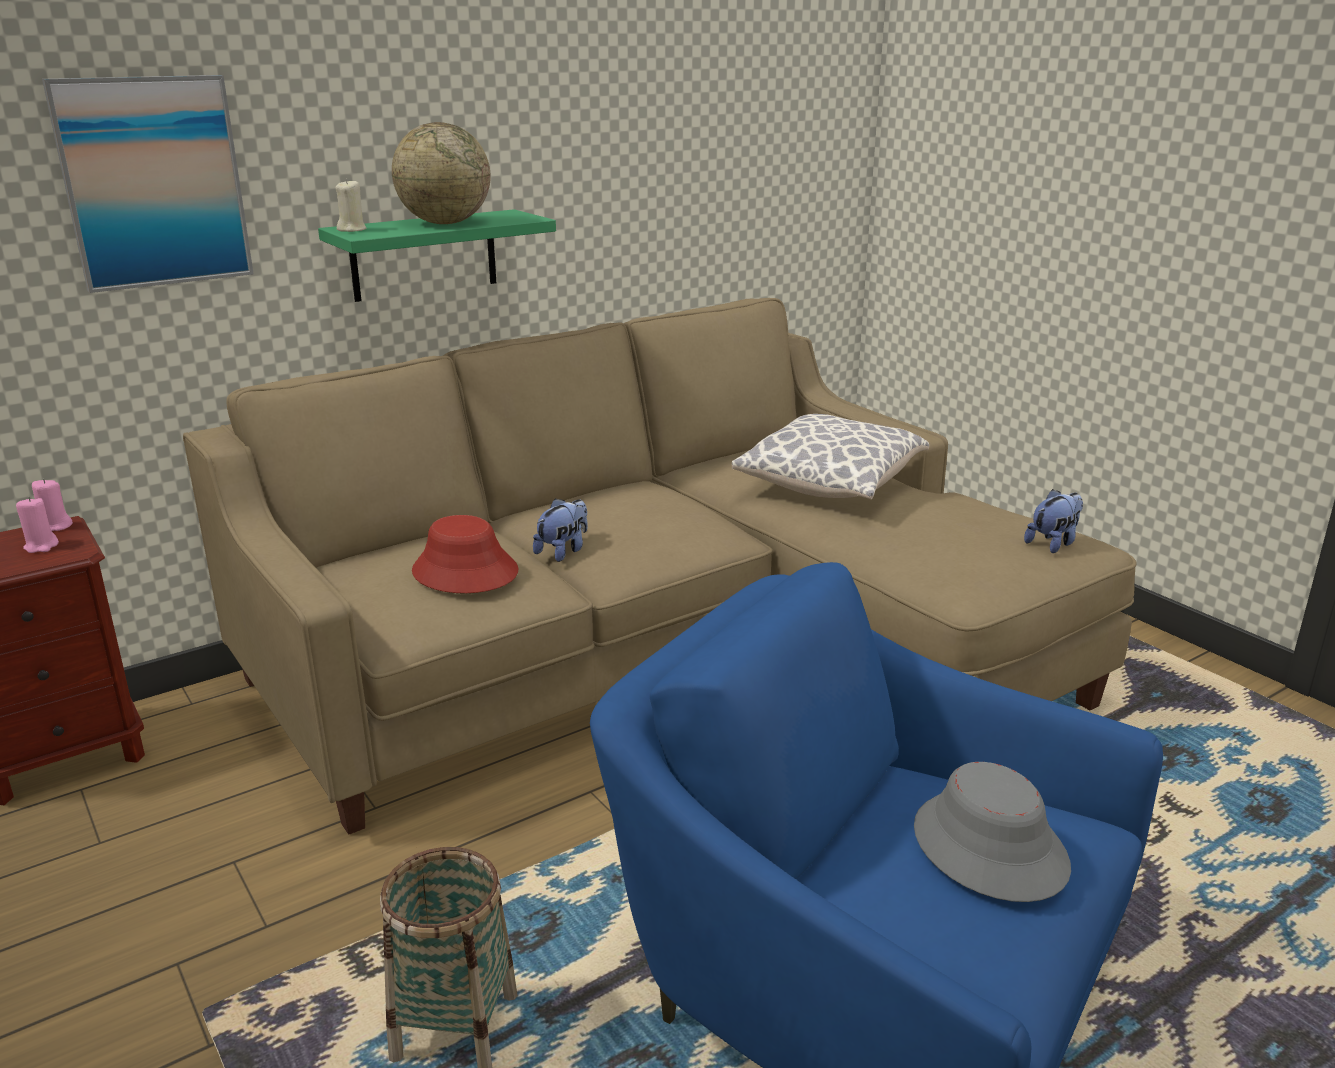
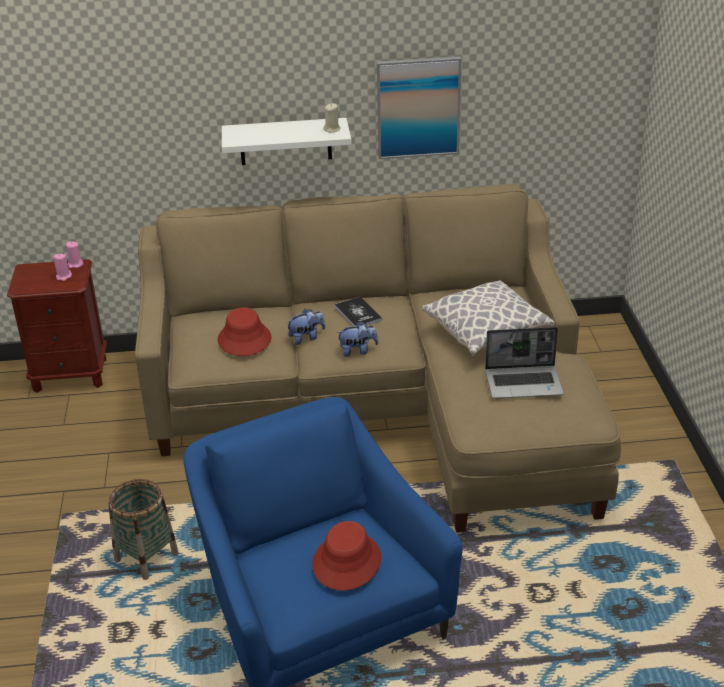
camera: 30 degrees right, 10 degrees up
picture [42,75,254,293] -> picture moved to [377,56,461,159]
green shelf [318,209,556,302] -> white shelf [222,118,352,165]
beige candle [336,179,366,232] -> beige candle moved to [324,103,341,133]
globe [392,122,491,224] -> none
grey hat [914,762,1071,902] -> red hat [312,521,381,591]
plush toy [1024,489,1083,553] -> plush toy moved to [336,321,379,357]
none -> book [334,297,382,326]
none -> laptop [485,327,564,399]

